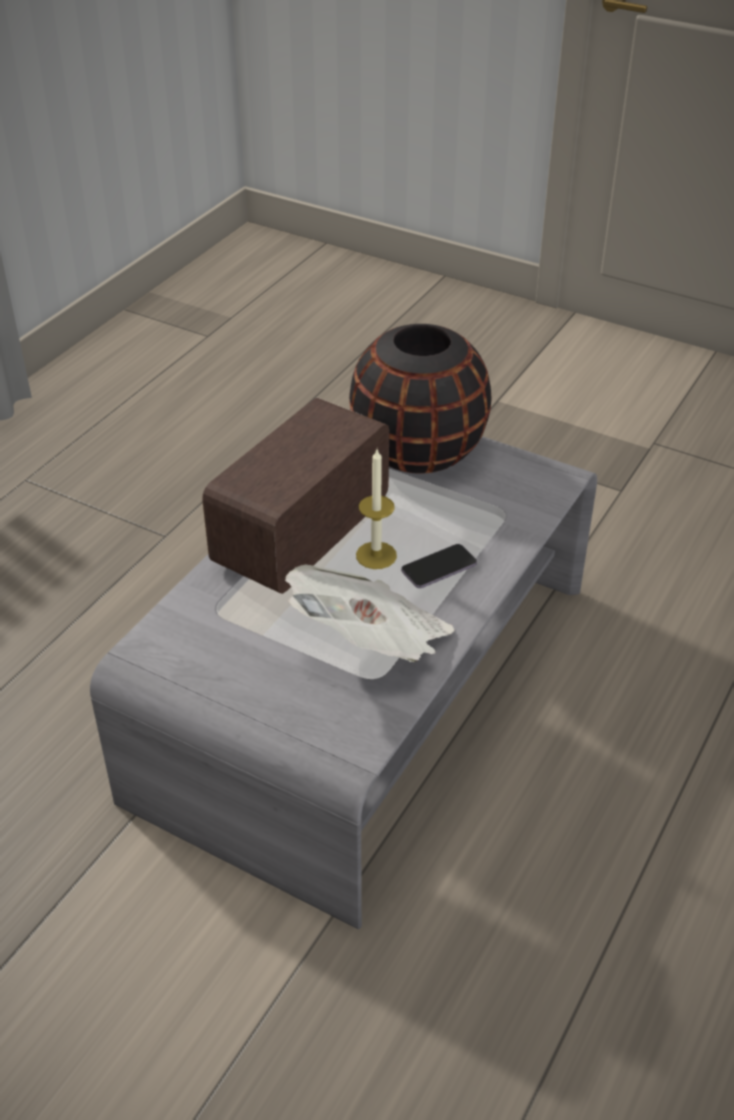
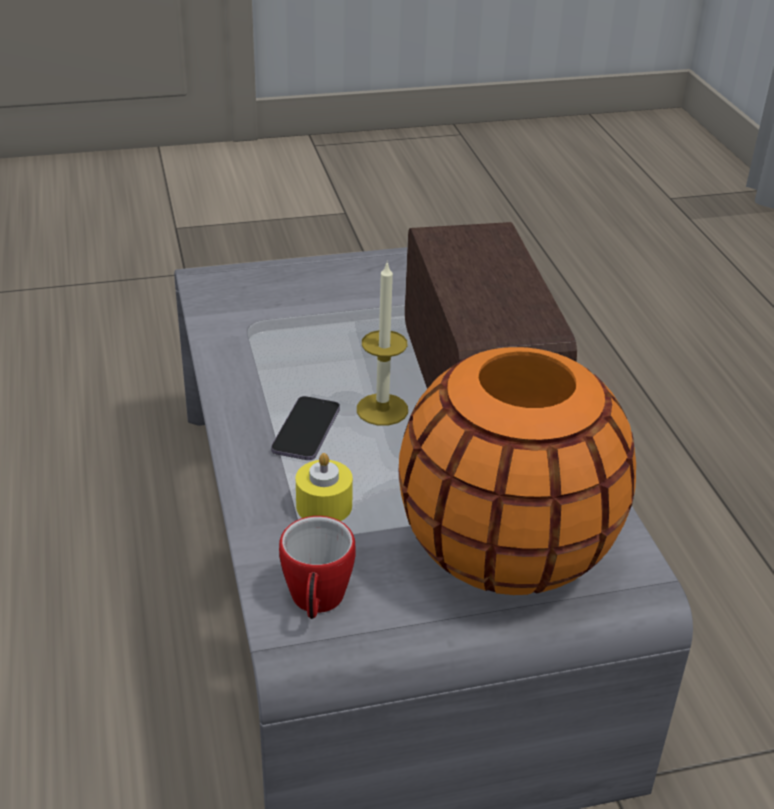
camera: 135 degrees right, 5 degrees down
newspaper [285,564,454,662] -> none
black vase [349,324,491,474] -> orange vase [399,347,636,595]
none -> mug [279,516,356,619]
none -> yellow candle [296,453,353,521]

